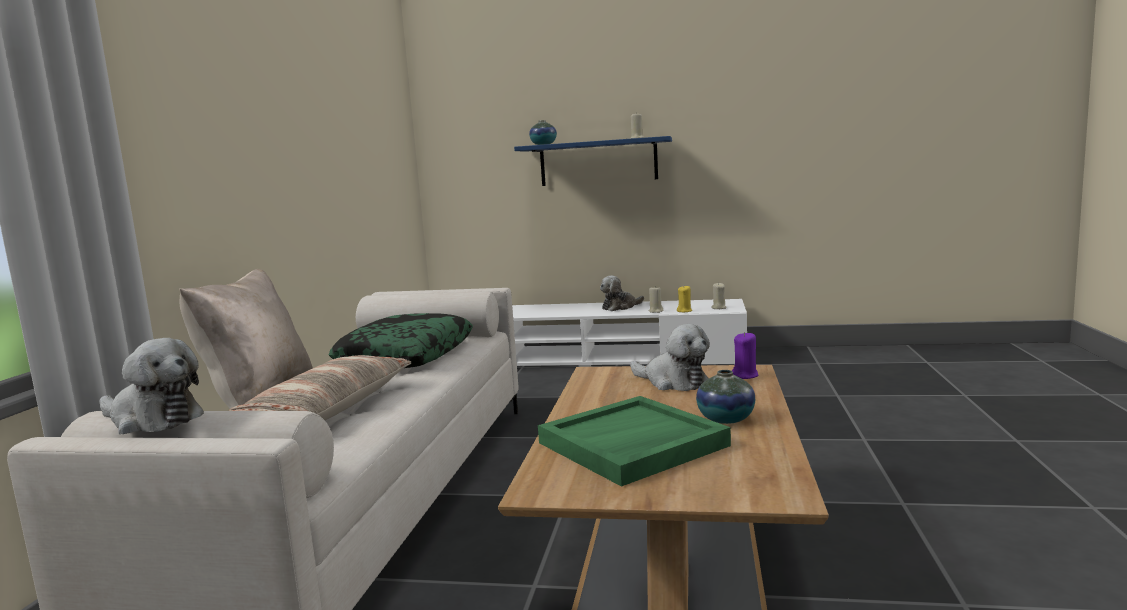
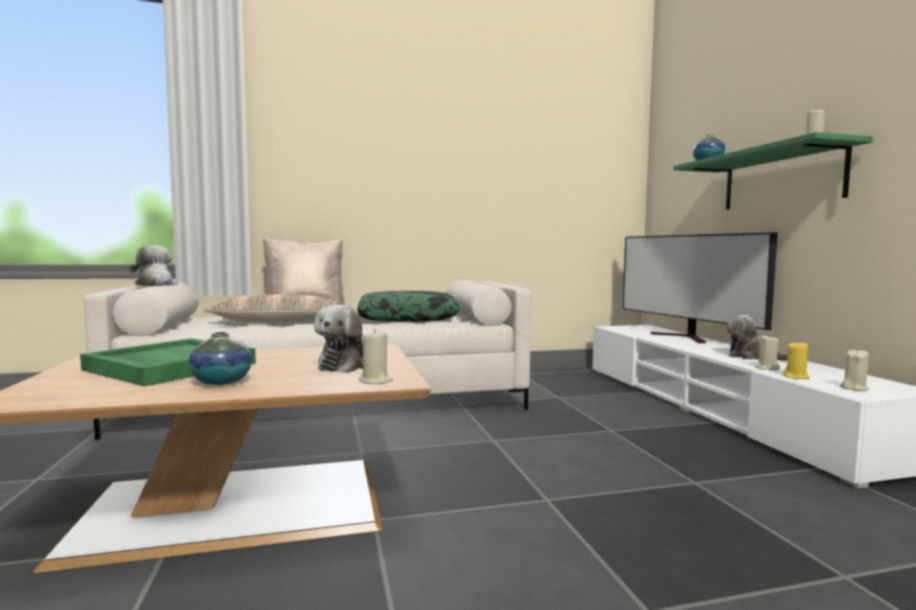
camera: 65 degrees right, 5 degrees down
plush toy [100,338,204,434] -> plush toy turned 150 degrees clockwise [130,245,177,286]
blue shelf [514,136,672,186] -> green shelf [673,132,873,209]
purple candle [732,332,759,379] -> beige candle [359,329,393,384]
none -> television [623,232,778,343]

